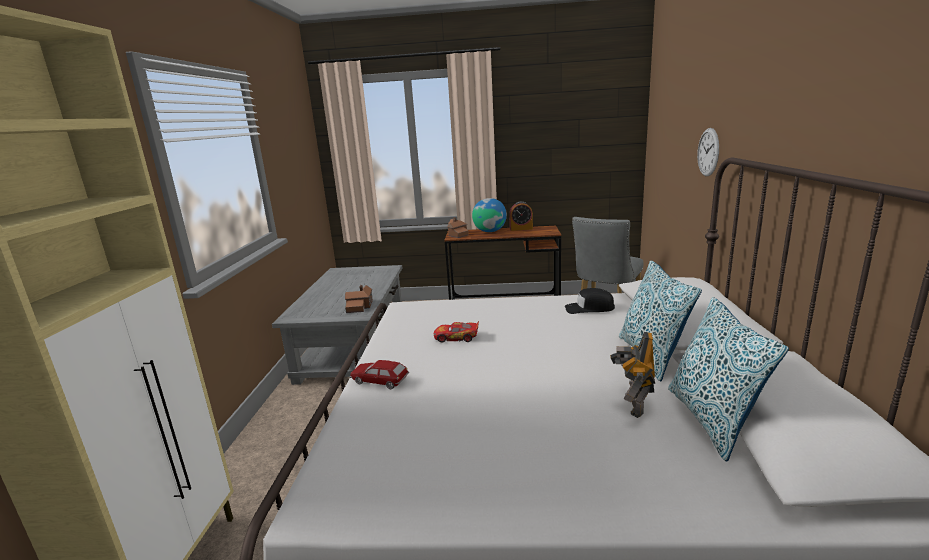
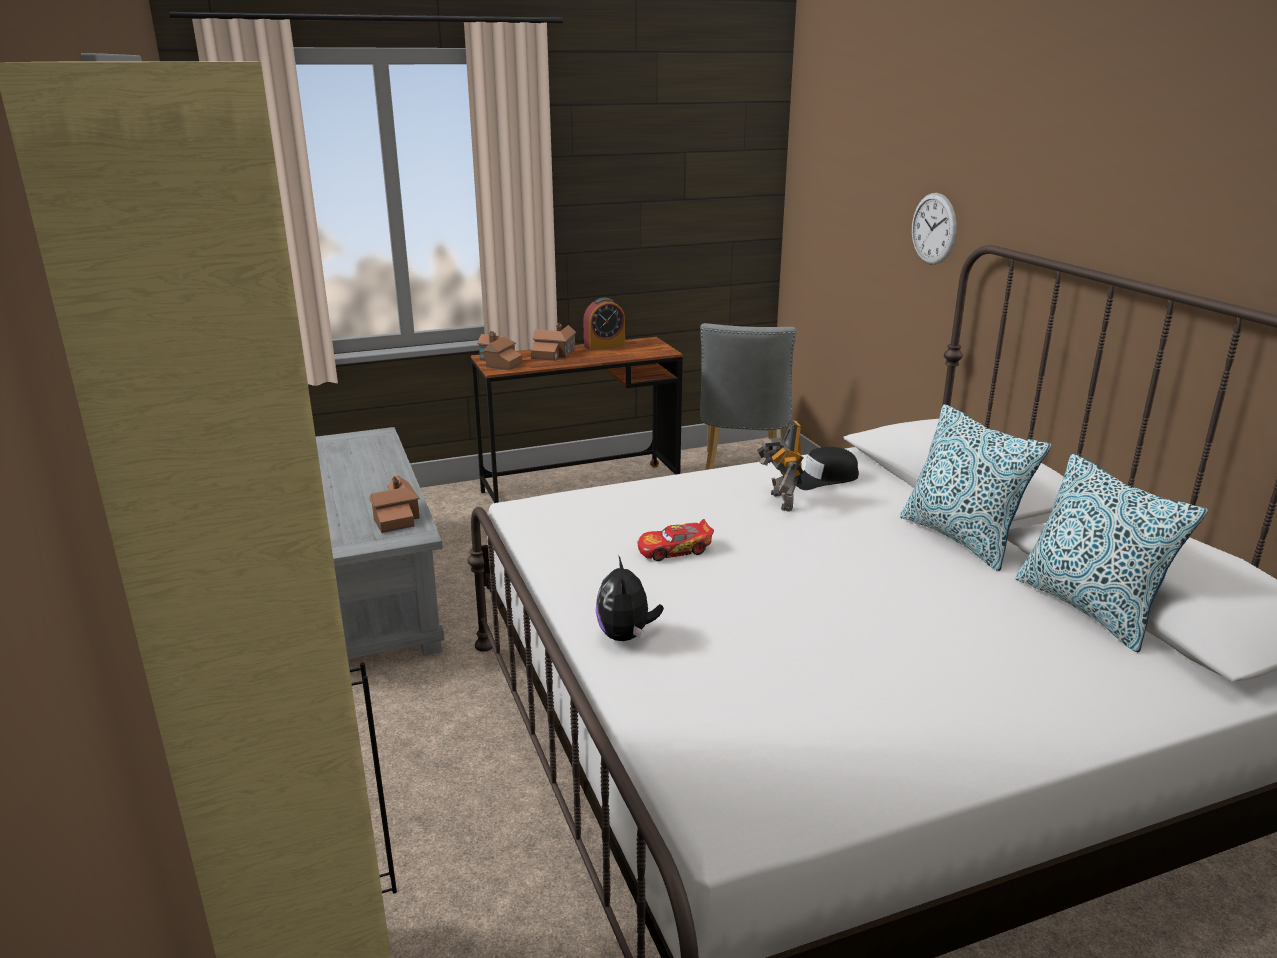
camera: 25 degrees left, 5 degrees up
toy car [349,360,409,389] -> plush toy [595,555,664,641]
globe [472,198,507,232] -> toy house [531,323,576,361]
toy robot [610,332,655,418] -> toy robot moved to [757,420,803,512]

